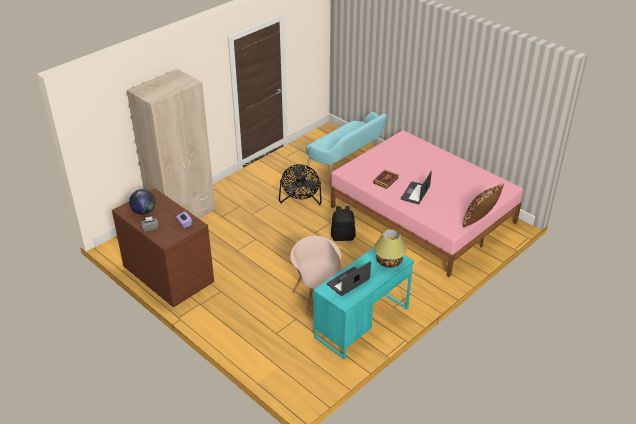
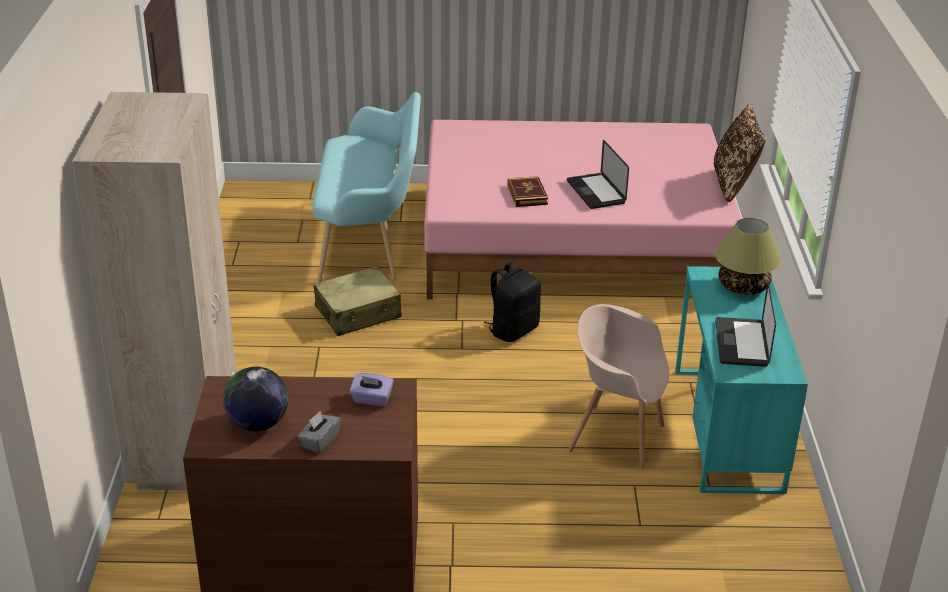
camera: 45 degrees left, 5 degrees down
black fan [279,164,322,206] -> beige suitcase [314,266,402,336]

